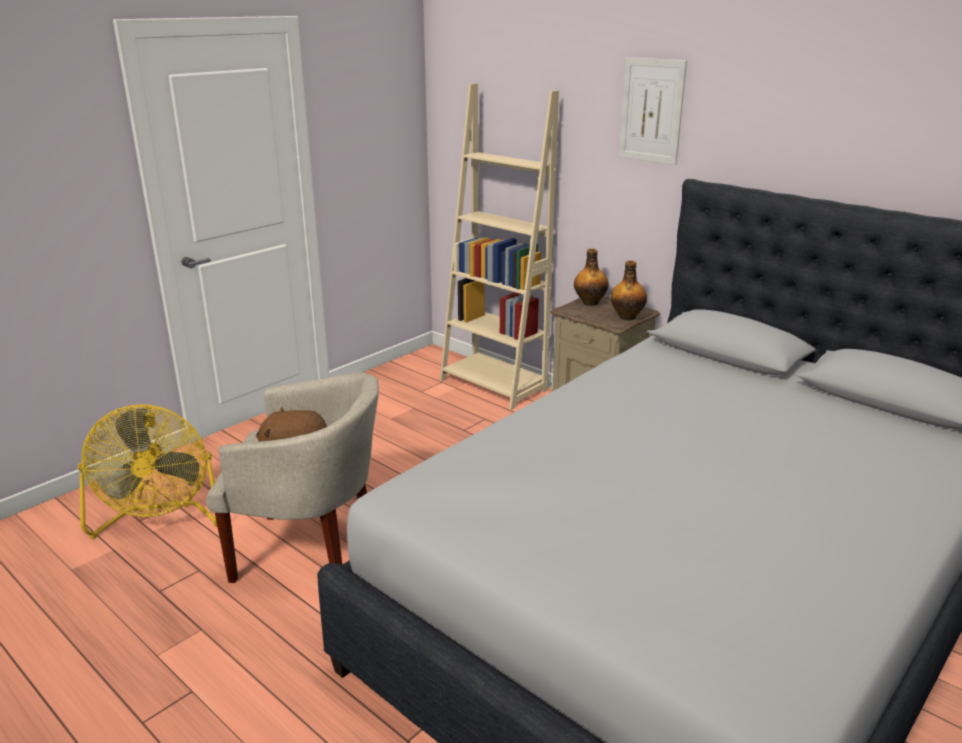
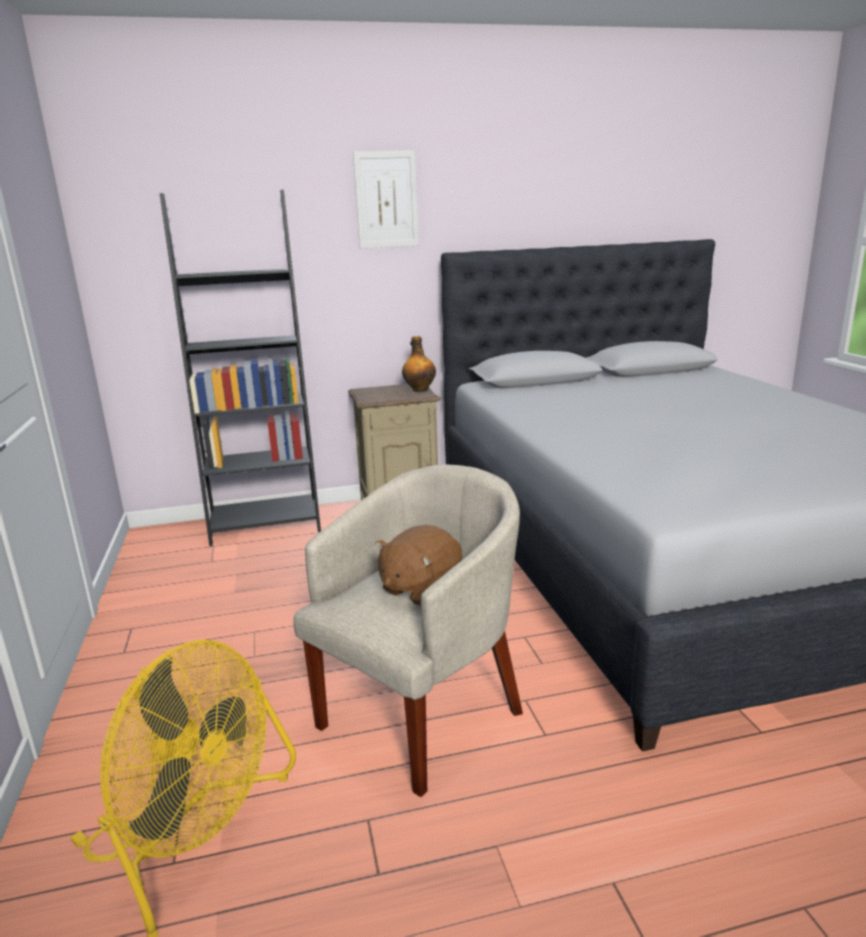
camera: 55 degrees left, 5 degrees down
beige bookcase [440,83,559,410] -> black bookcase [160,190,321,547]
bottle [574,248,609,306] -> none

